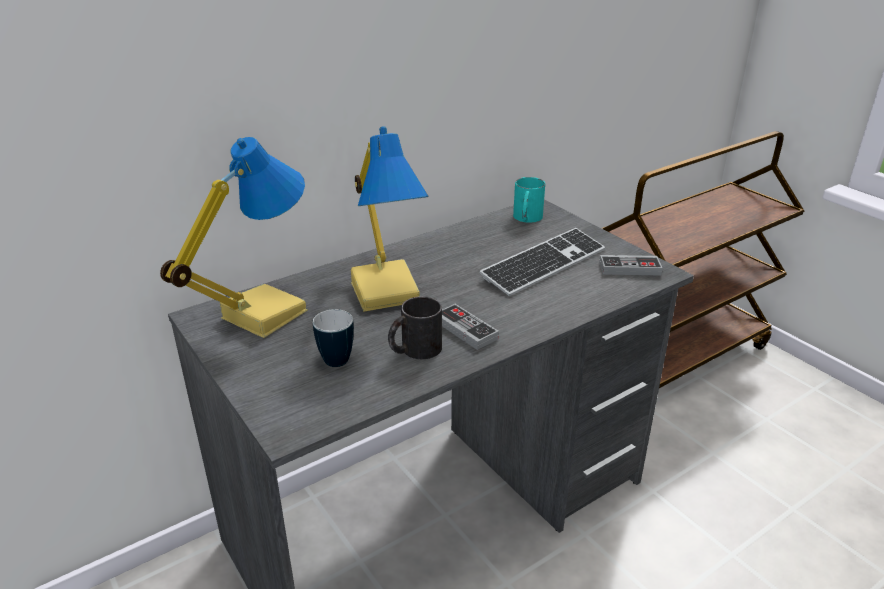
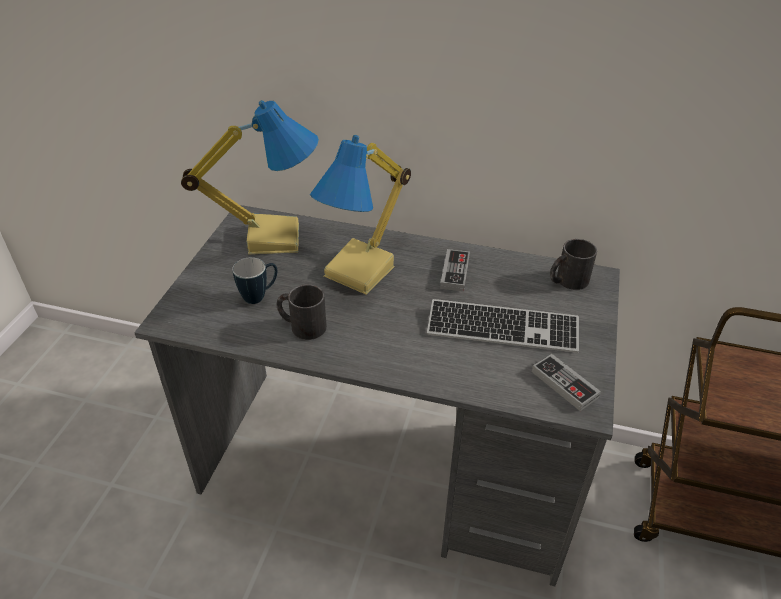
camera: 50 degrees right, 10 degrees up
game controller [442,304,499,350] -> game controller moved to [440,249,470,292]
turquoise mug [513,177,545,223] -> black mug [550,239,597,290]

